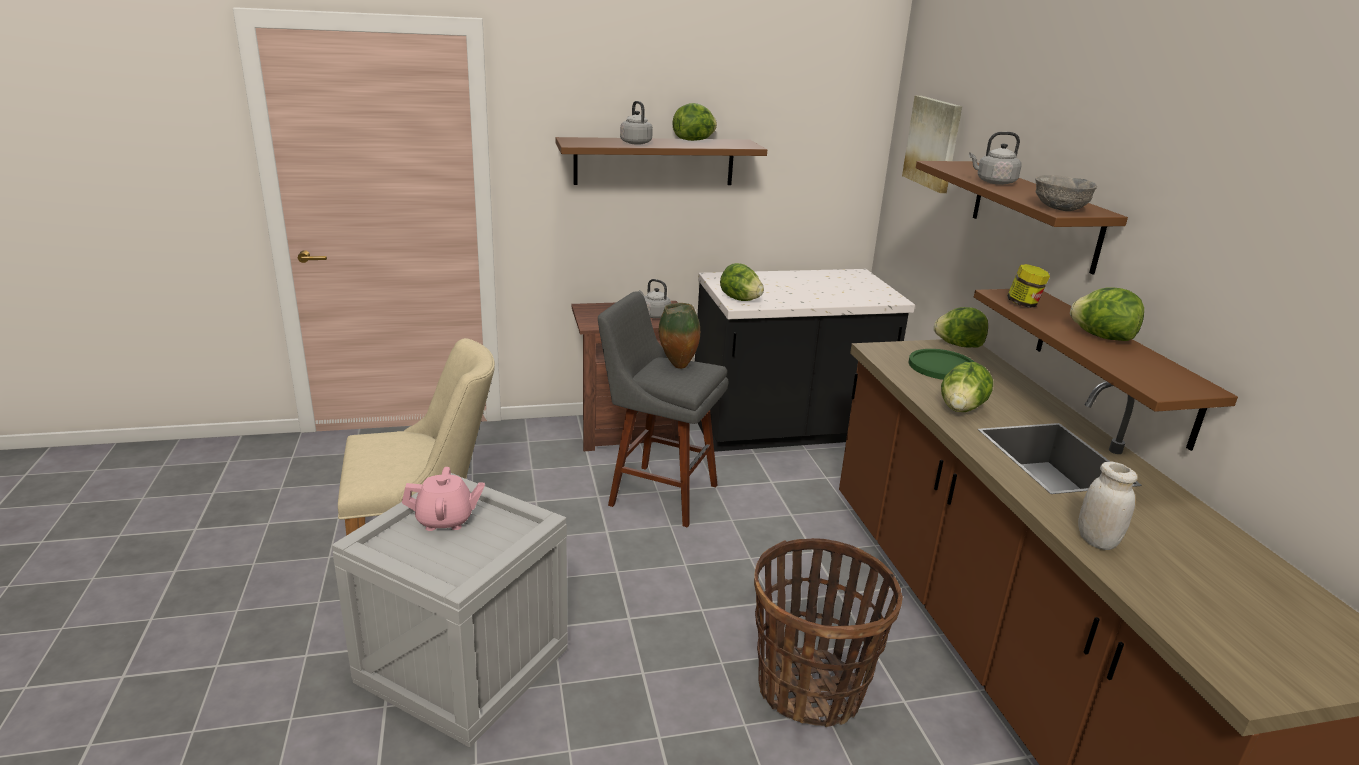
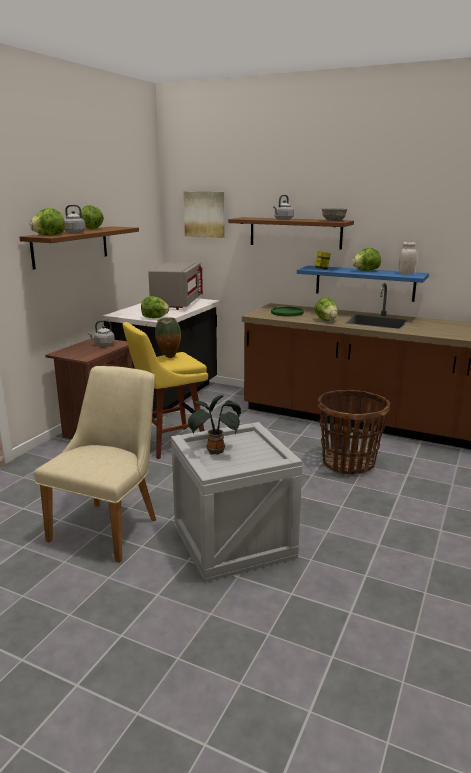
camera: 50 degrees left, 5 degrees down
pink teapot [402,467,485,531] -> potted plant [188,395,241,455]
grey stool [598,291,729,528] -> yellow stool [122,322,208,459]
lettuce [934,307,988,348] -> lettuce moved to [30,208,65,236]
brown shelf [974,289,1238,451] -> blue shelf [297,265,429,302]
white jar [1078,461,1137,550] -> white jar moved to [399,242,417,275]
none -> grey microwave [148,262,203,310]

